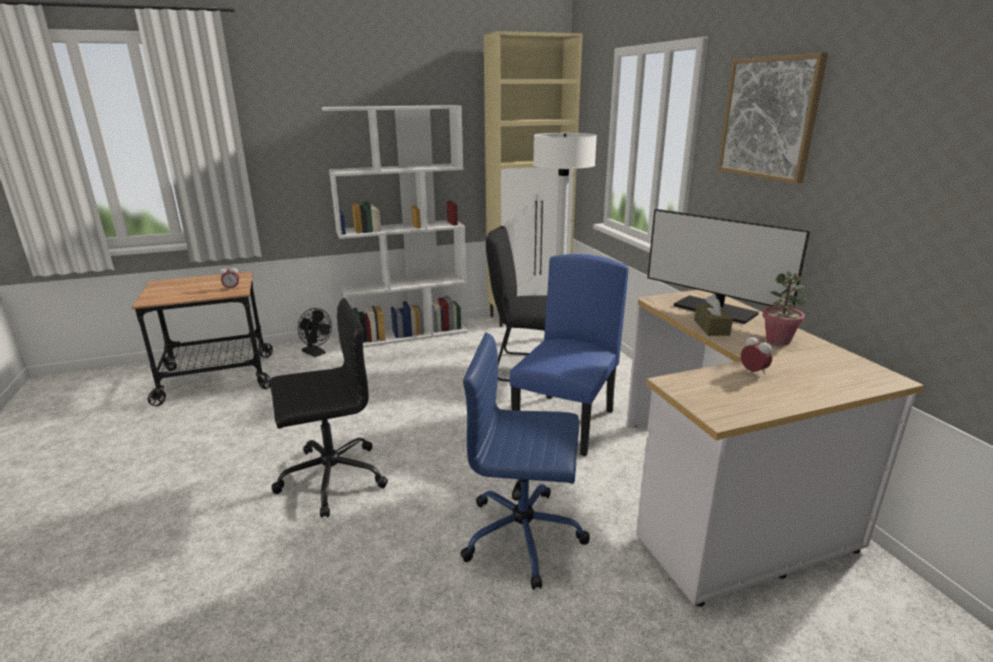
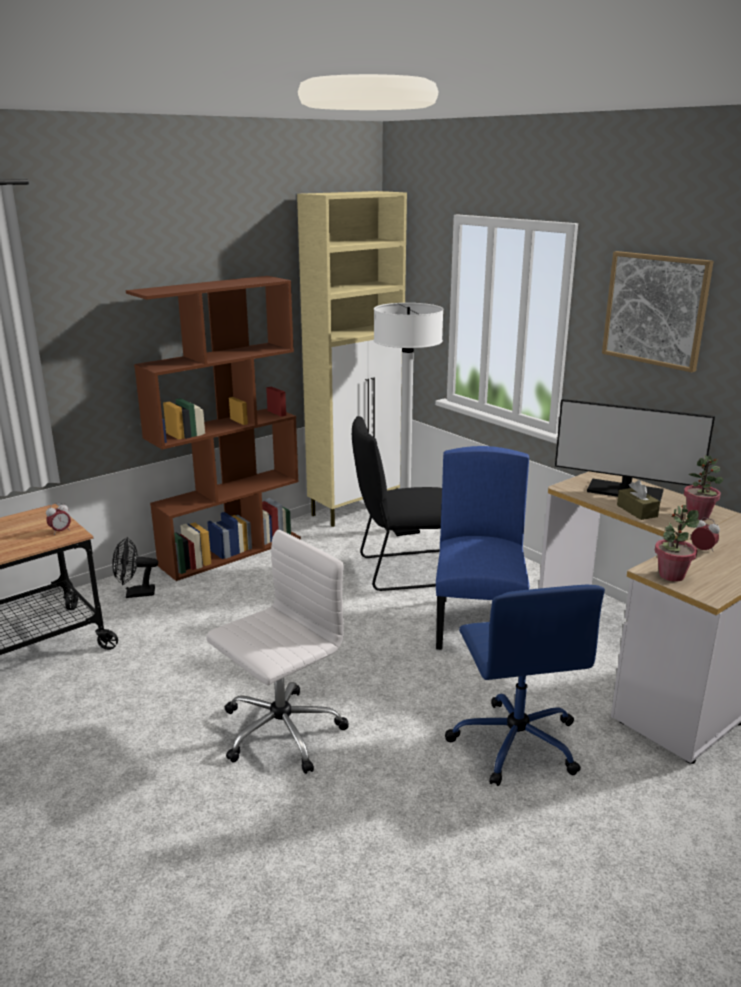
camera: 20 degrees left, 0 degrees up
black office chair [270,298,388,518] -> white office chair [206,530,349,774]
black fan [298,308,332,357] -> black fan turned 150 degrees clockwise [112,537,158,598]
white bookcase [322,105,468,347] -> brown bookcase [126,276,301,581]
blue office chair [460,332,590,590] -> blue office chair turned 90 degrees counterclockwise [445,584,605,786]
none -> potted plant [655,505,699,582]

